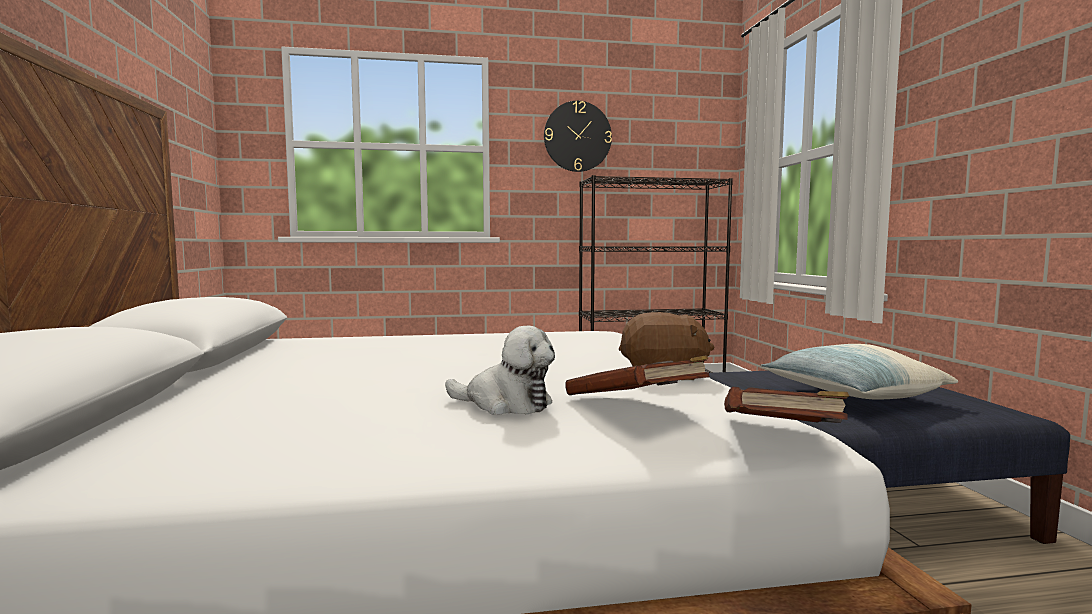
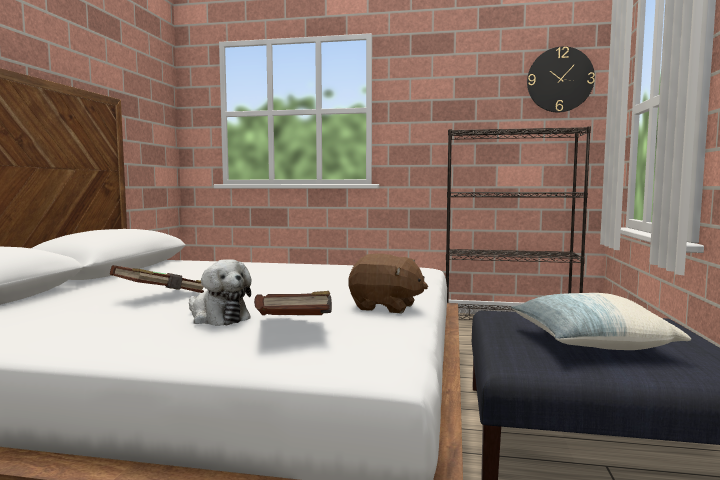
camera: 20 degrees right, 0 degrees up
wall clock [544,101,612,172] -> wall clock moved to [527,46,595,112]
brown book [724,387,849,423] -> brown book moved to [110,265,204,293]

